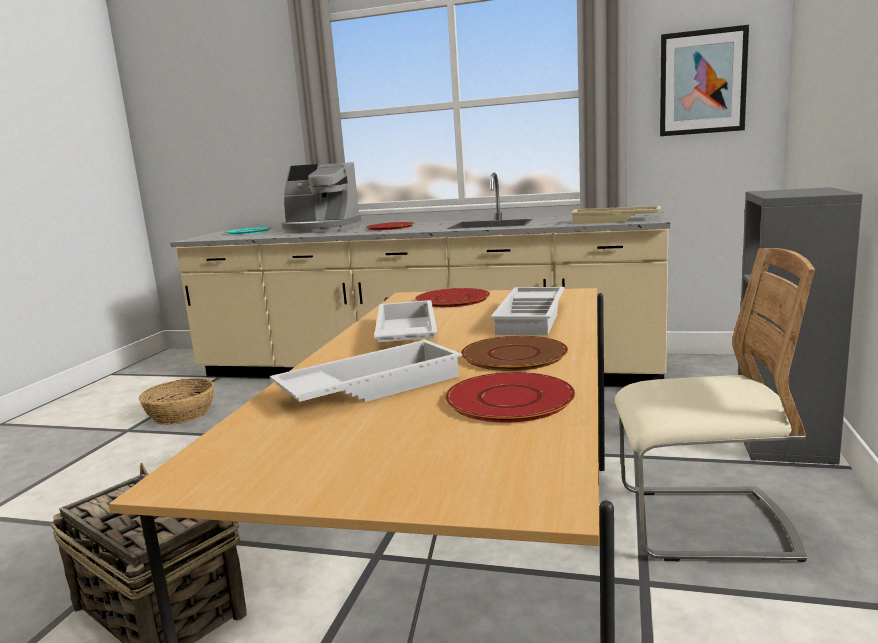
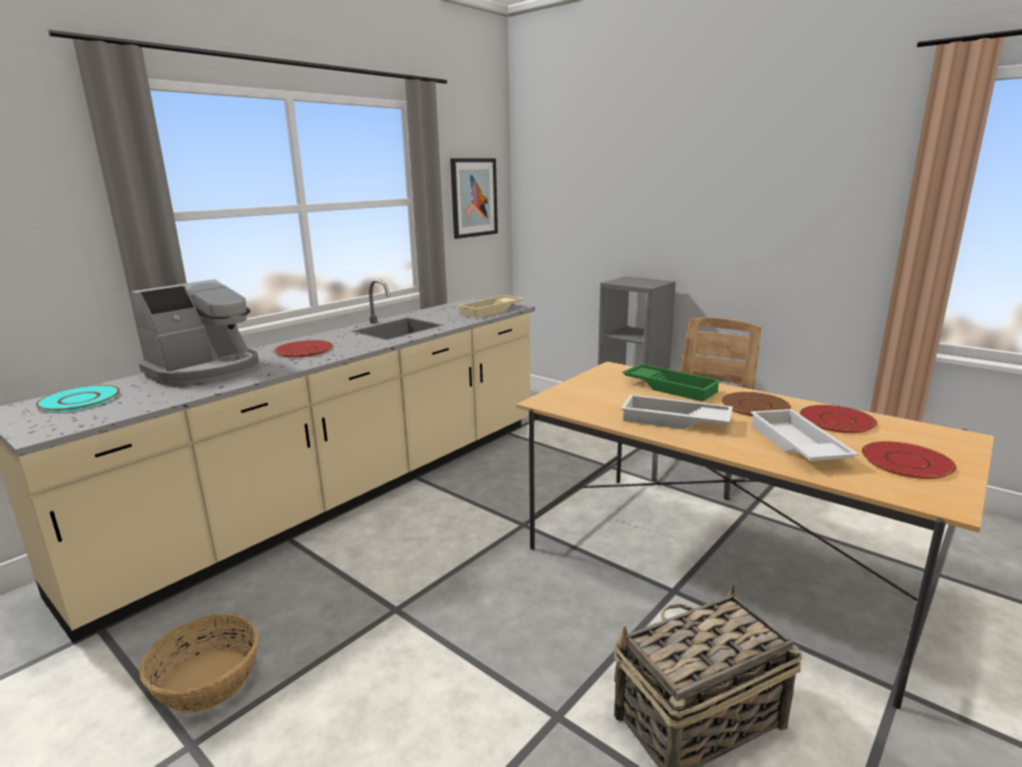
camera: 65 degrees left, 5 degrees up
red plate [415,288,490,307] -> red plate moved to [862,441,956,479]
white tray [490,287,565,335] -> green tray [622,364,722,402]

